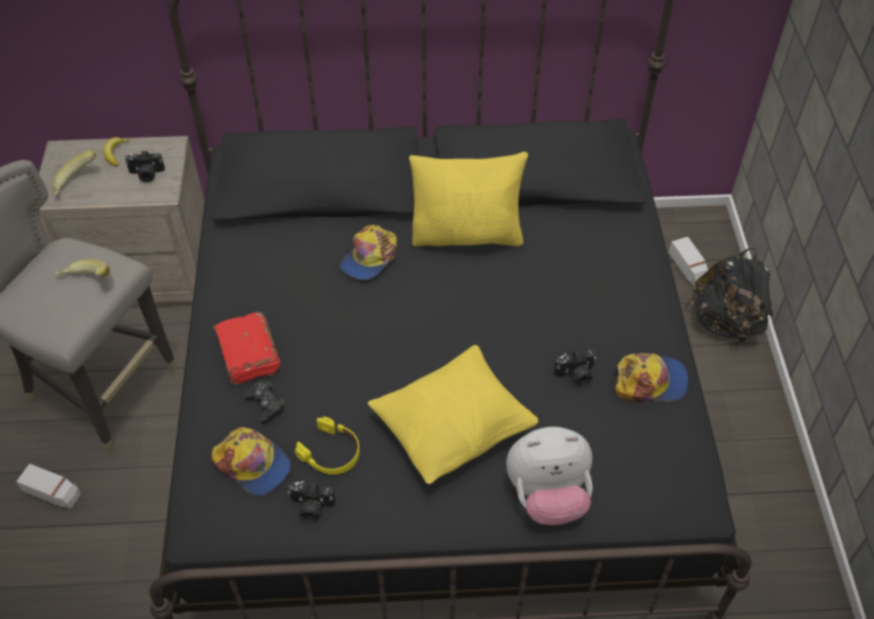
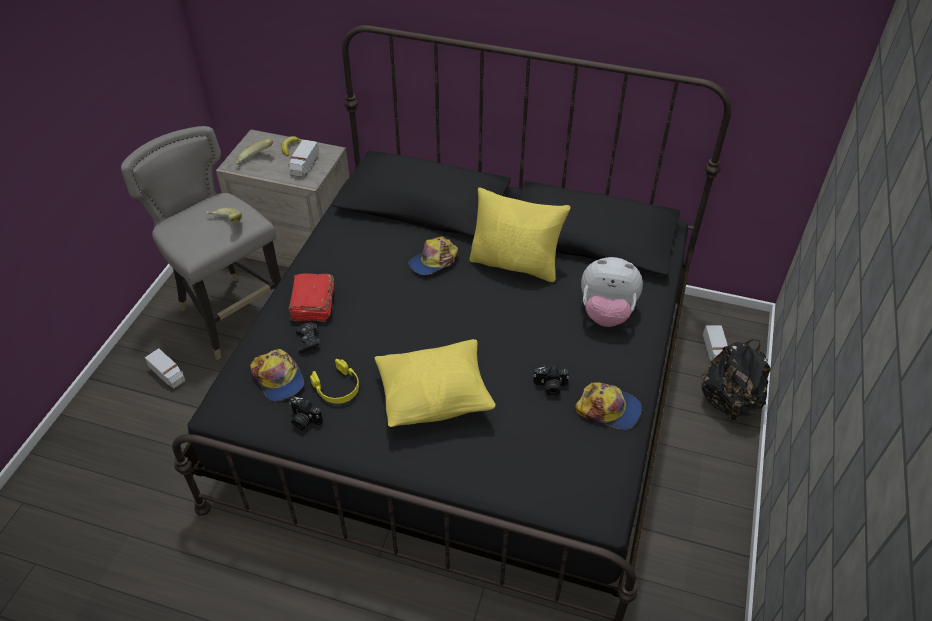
camera: 20 degrees right, 5 degrees down
camera [125,151,165,182] -> toy truck [288,139,319,178]
plush toy [506,427,593,525] -> plush toy moved to [581,257,643,327]

